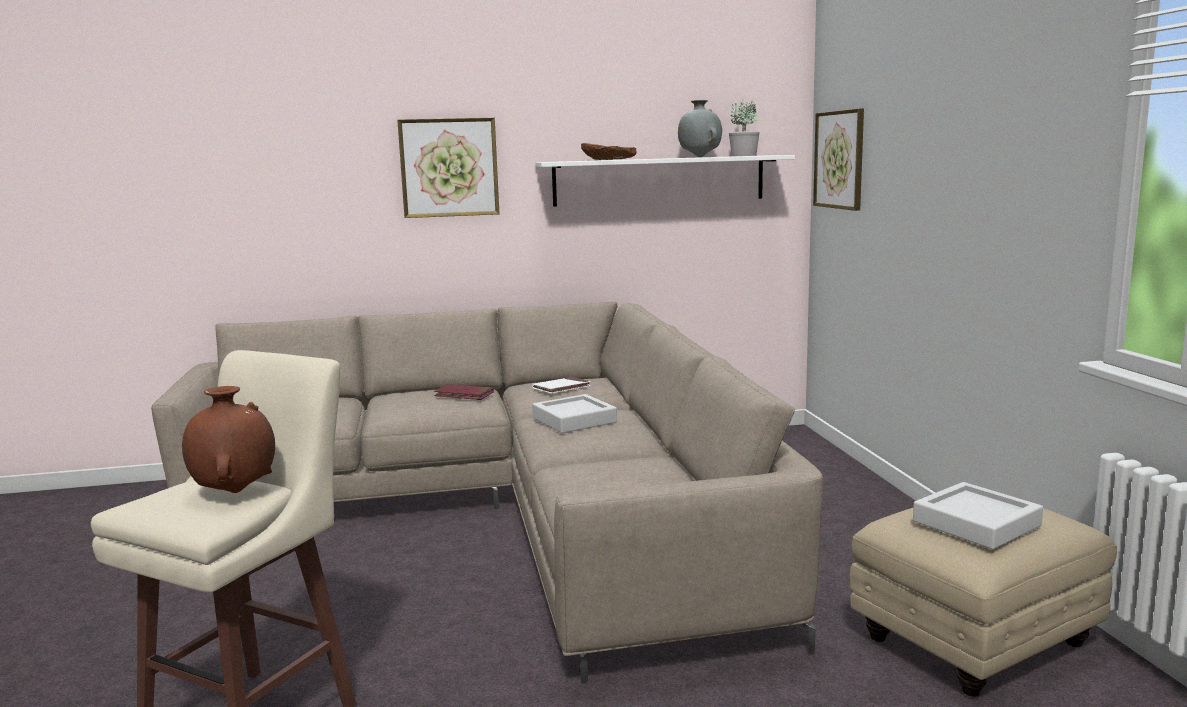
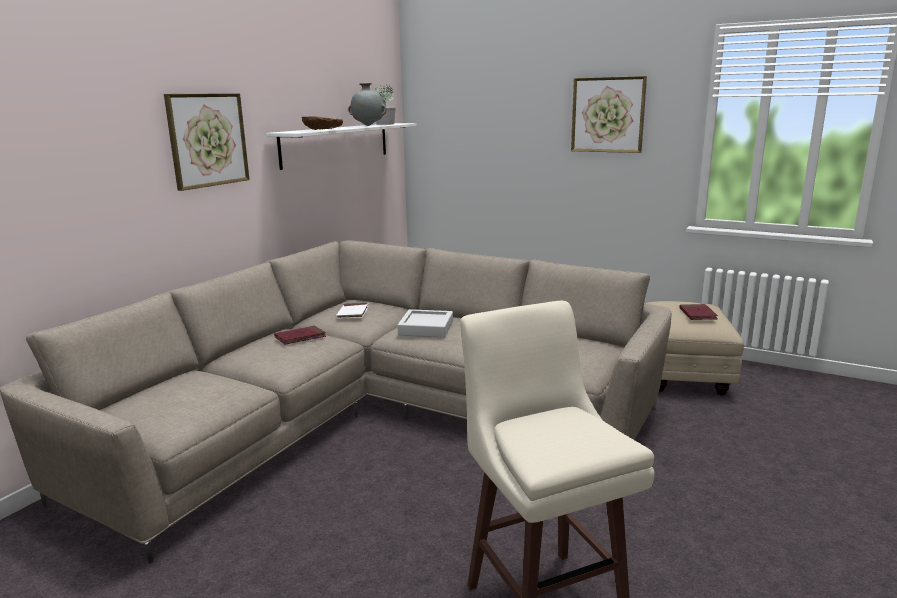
camera: 50 degrees left, 5 degrees up
brown vase [182,386,275,493] -> none
picture [813,108,864,211] -> picture moved to [571,76,647,153]
grey tray [913,482,1043,549] -> red book [680,304,718,320]

